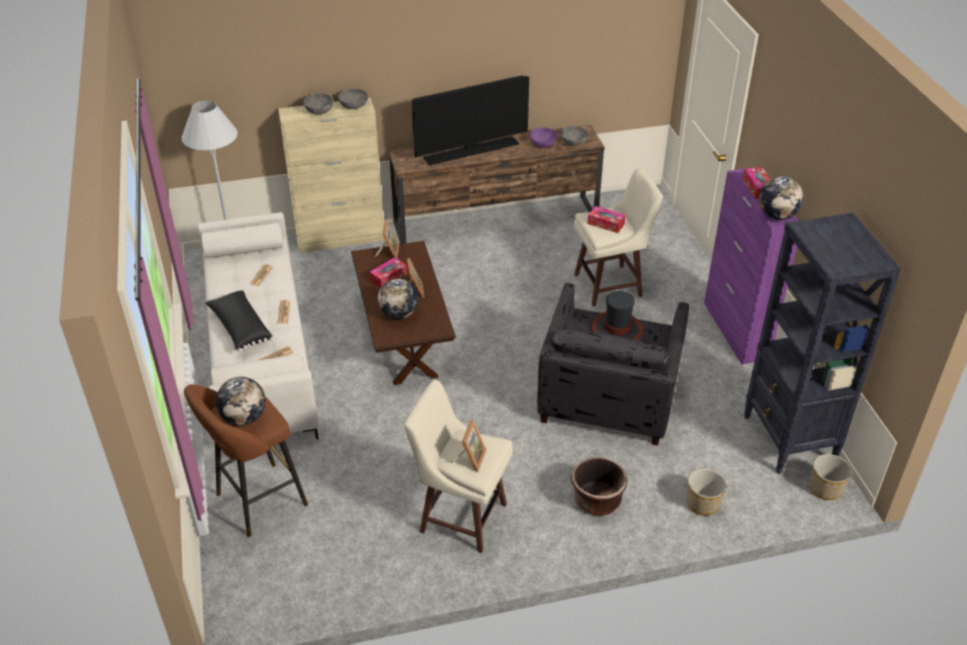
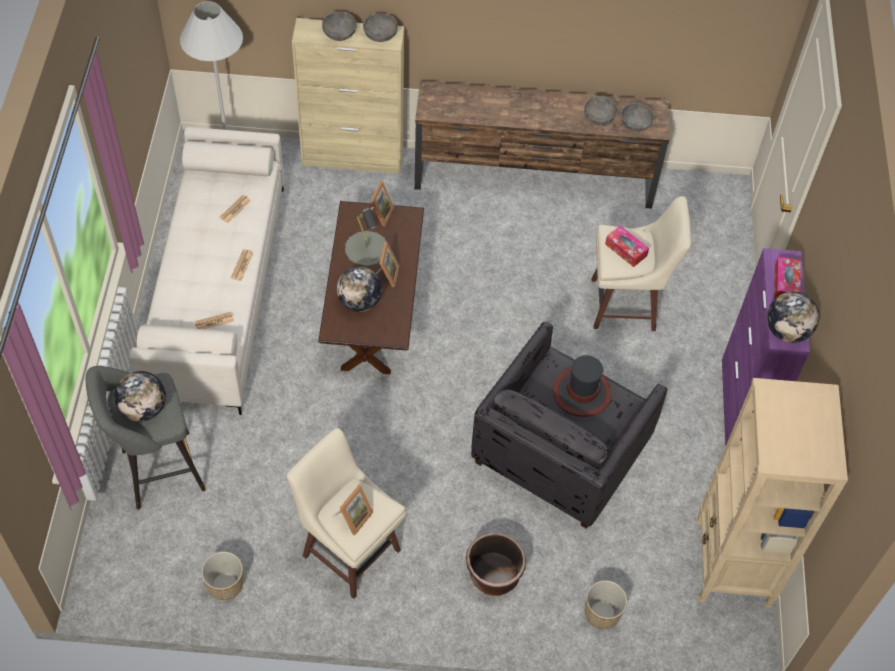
camera: 15 degrees right, 15 degrees up
brown stool [184,384,308,537] -> grey stool [86,366,206,510]
black pillow [205,290,273,352] -> none
tissue box [369,257,407,288] -> grey table lamp [345,208,387,266]
television [412,75,529,165] -> none
purple bowl [530,127,558,148] -> grey bowl [584,96,618,125]
black bookcase [744,213,901,474] -> beige bookcase [697,378,848,609]
planter [809,454,852,500] -> planter moved to [201,551,243,600]

